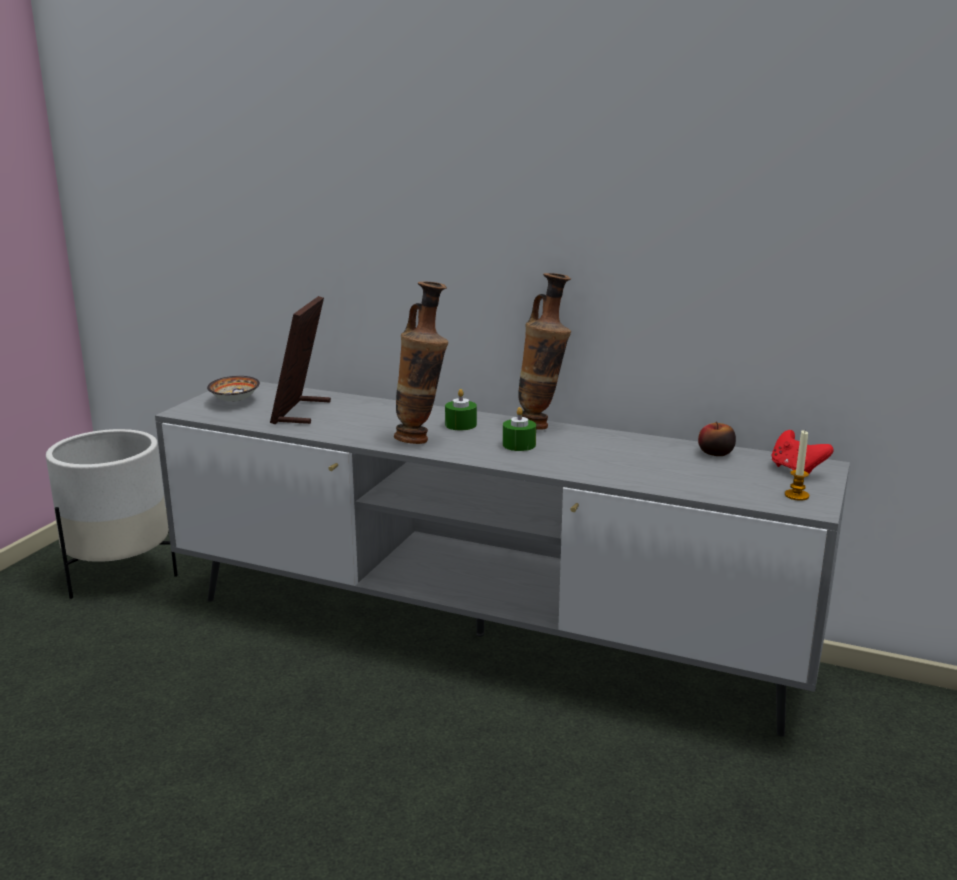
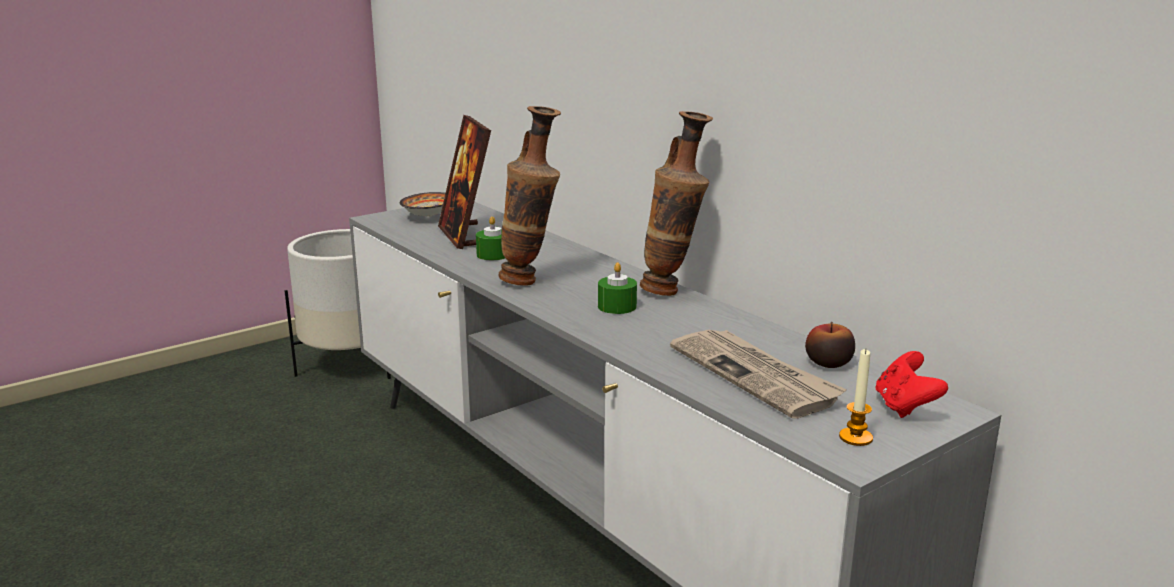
camera: 30 degrees right, 0 degrees up
picture frame [270,296,331,425] -> picture frame turned 60 degrees counterclockwise [438,115,491,249]
green candle [445,389,477,430] -> green candle moved to [476,216,505,260]
none -> newspaper [670,329,847,419]

